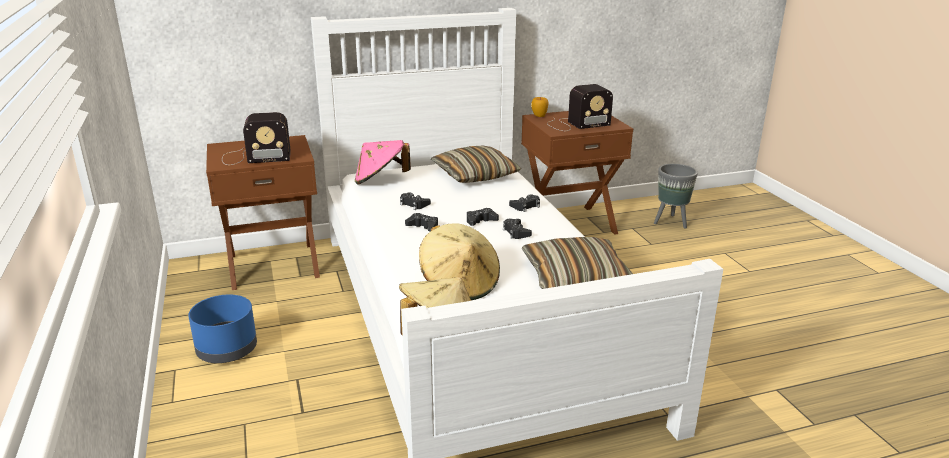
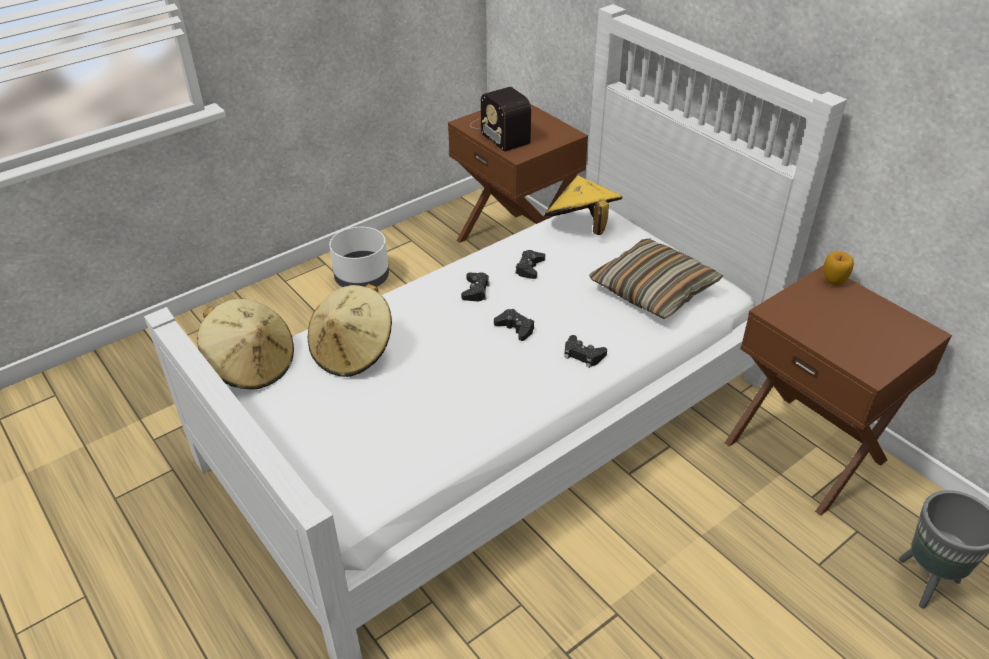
camera: 70 degrees right, 15 degrees up
blue planter [188,295,257,363] -> white planter [329,227,389,287]
pink hat [355,140,411,185] -> yellow hat [545,176,622,235]
black game controller [503,218,532,239] -> none
pillow [522,237,633,289] -> none
radio [547,84,613,131] -> none

